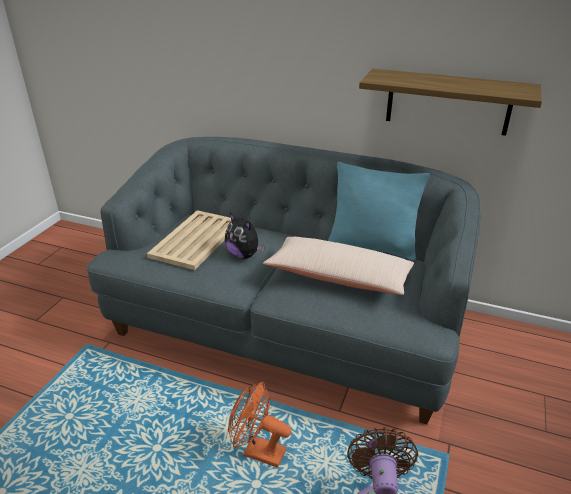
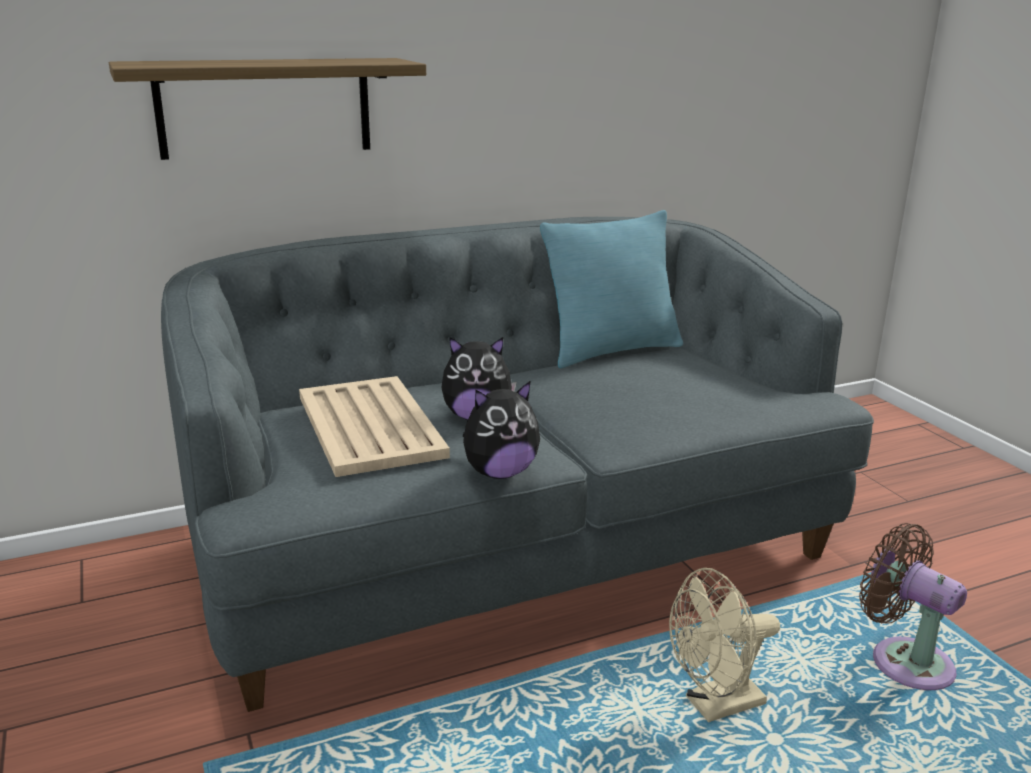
camera: 45 degrees left, 10 degrees down
orange fan [228,382,292,468] -> beige fan [669,568,780,722]
beige pillow [263,237,414,295] -> none
shelf [359,69,542,136] -> shelf moved to [109,58,426,160]
none -> plush toy [463,380,540,479]

